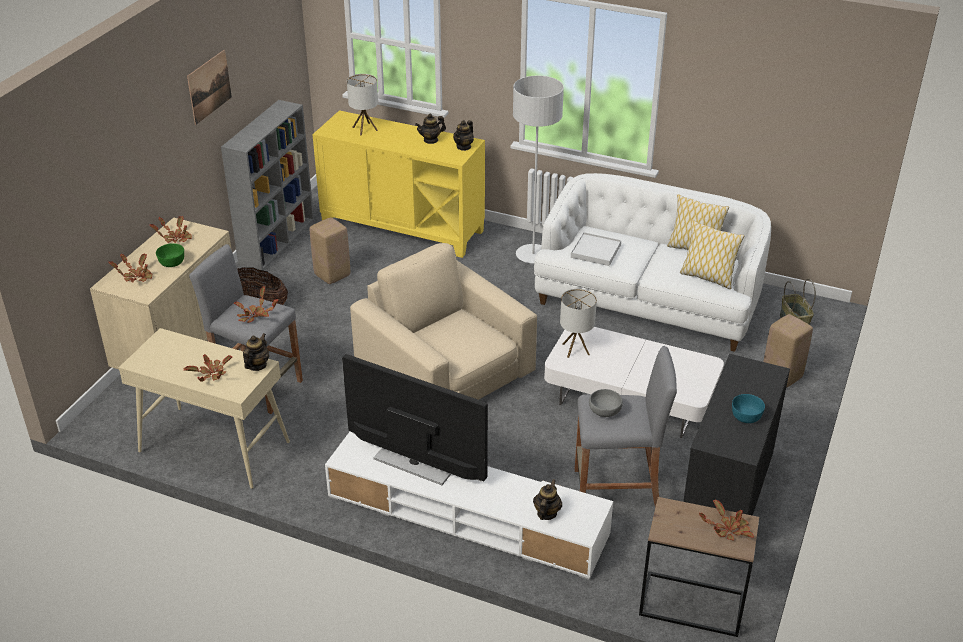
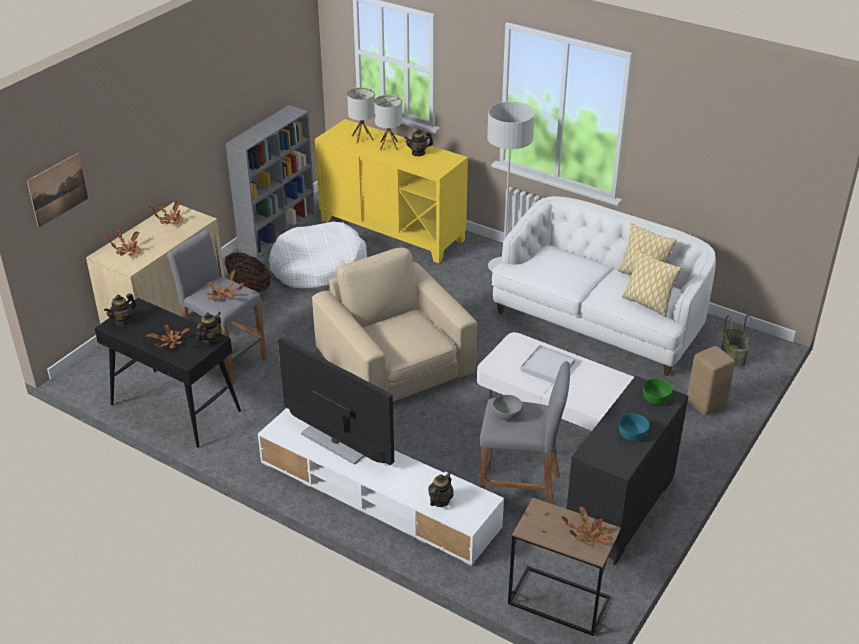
camera: 10 degrees right, 0 degrees up
beige console table [119,328,290,489] -> black console table [95,298,241,448]
green bowl [156,243,184,267] -> green bowl moved to [643,379,672,405]
picture [187,50,232,125] -> picture moved to [27,153,88,227]
beige stool [310,218,350,284] -> white dog bed [269,222,367,289]
teapot [453,120,474,151] -> teapot moved to [104,293,137,326]
table lamp [560,289,597,358] -> table lamp moved to [374,95,402,150]
white tray [571,232,621,266] -> white tray moved to [520,345,575,384]

